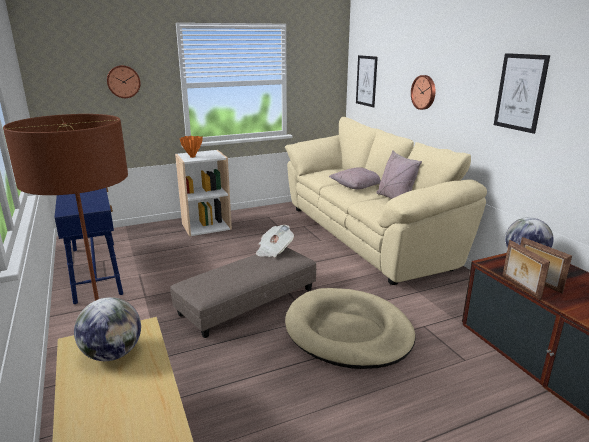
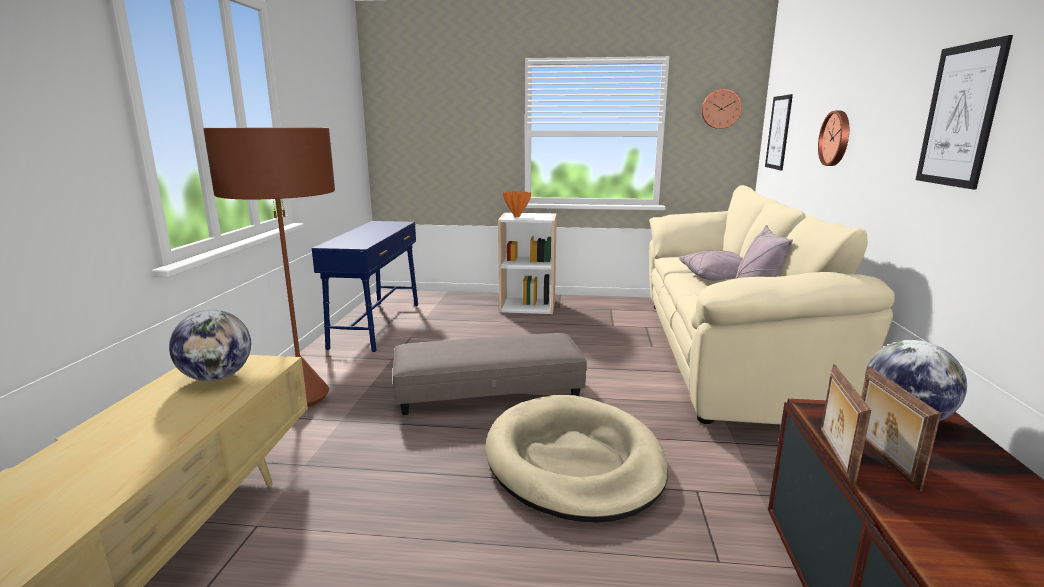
camera: 30 degrees right, 5 degrees down
wall clock [107,65,140,98] -> wall clock moved to [702,89,742,129]
newspaper [256,225,294,257] -> none

